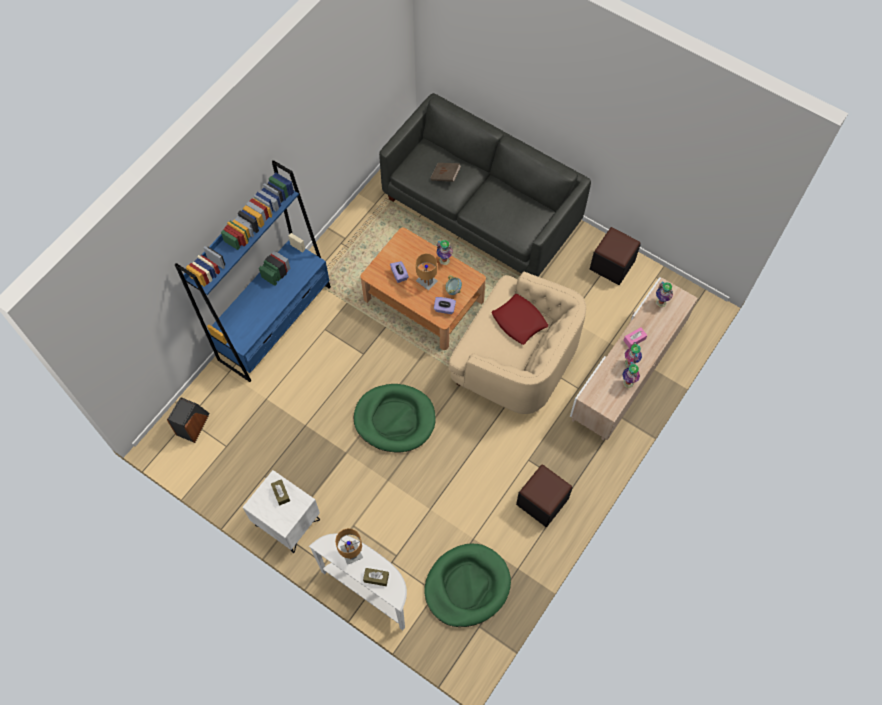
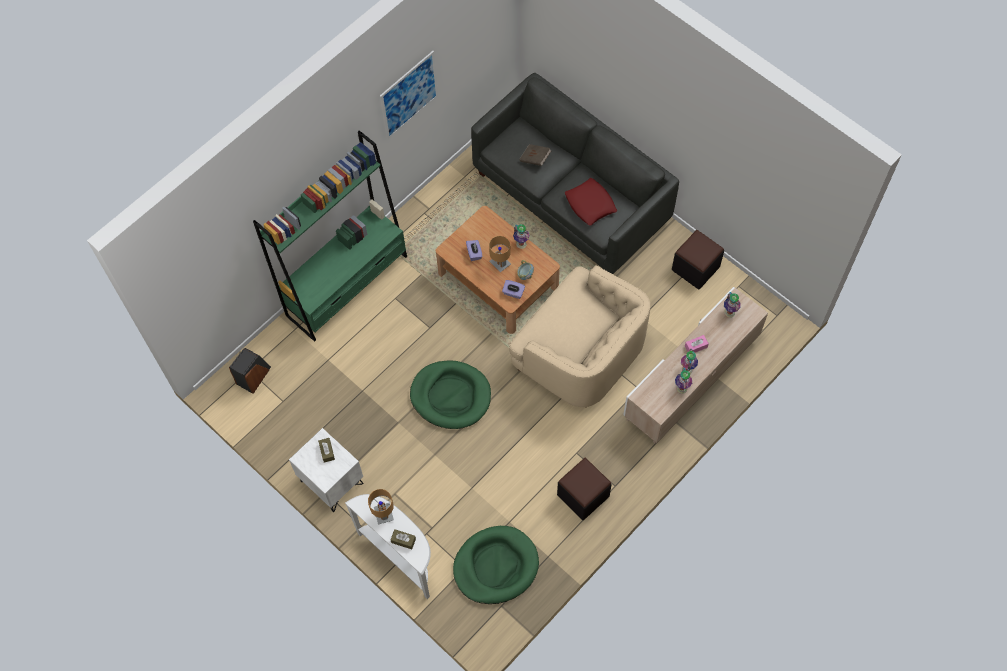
camera: 10 degrees right, 0 degrees up
blue bookcase [175,160,331,382] -> green bookcase [253,130,407,342]
red pillow [492,294,549,345] -> red pillow moved to [565,178,617,226]
none -> picture [380,51,438,140]

